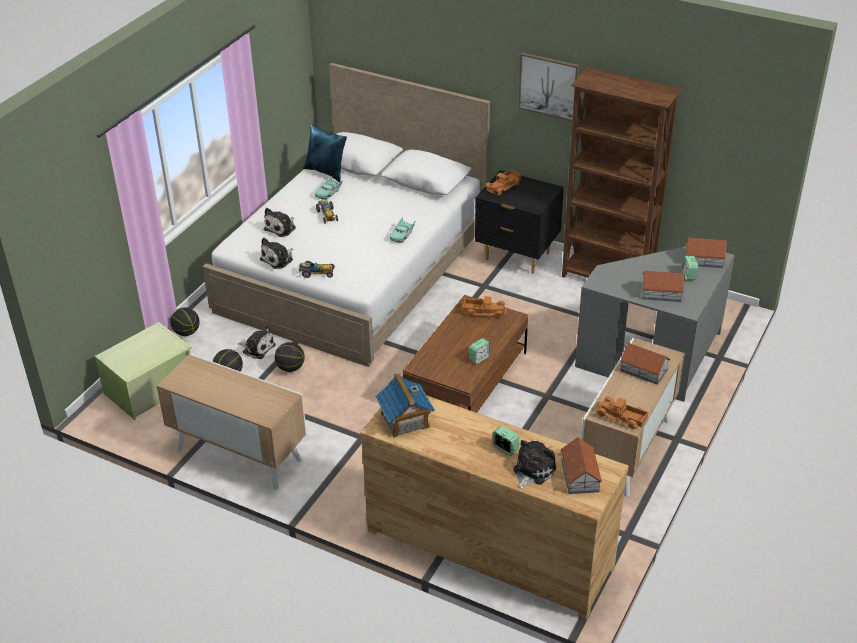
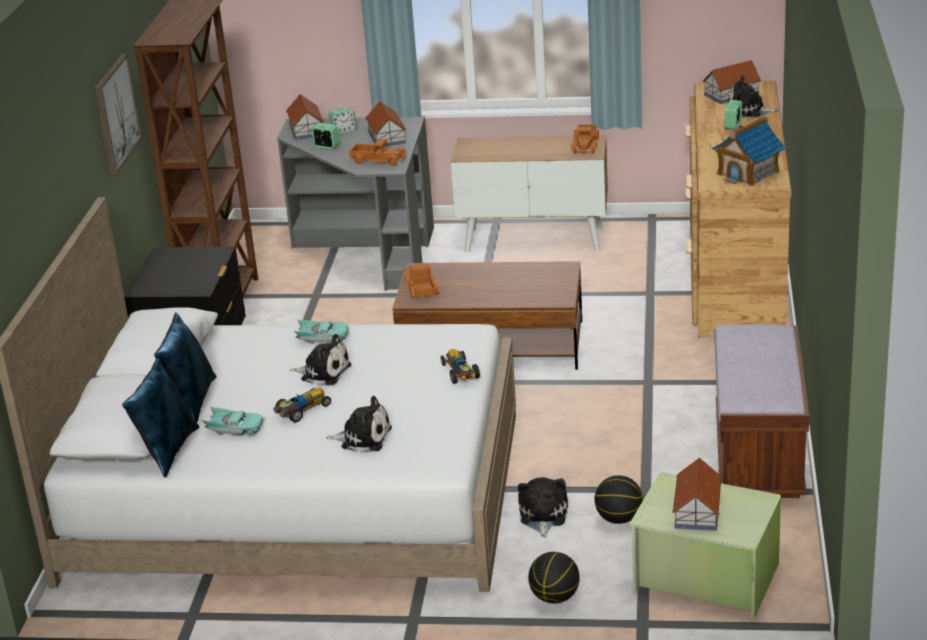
camera: 110 degrees left, 10 degrees down
cabinet [157,354,307,490] -> brown bench [714,324,809,498]
plush toy [260,238,293,269] -> plush toy moved to [290,334,351,385]
basketball [275,342,305,372] -> none
alarm clock [469,338,490,364] -> alarm clock moved to [311,123,340,150]
toy truck [485,170,521,195] -> toy truck moved to [349,139,407,166]
toy house [620,343,670,385] -> toy house moved to [672,458,722,531]
none -> blue pillow [154,312,217,423]

